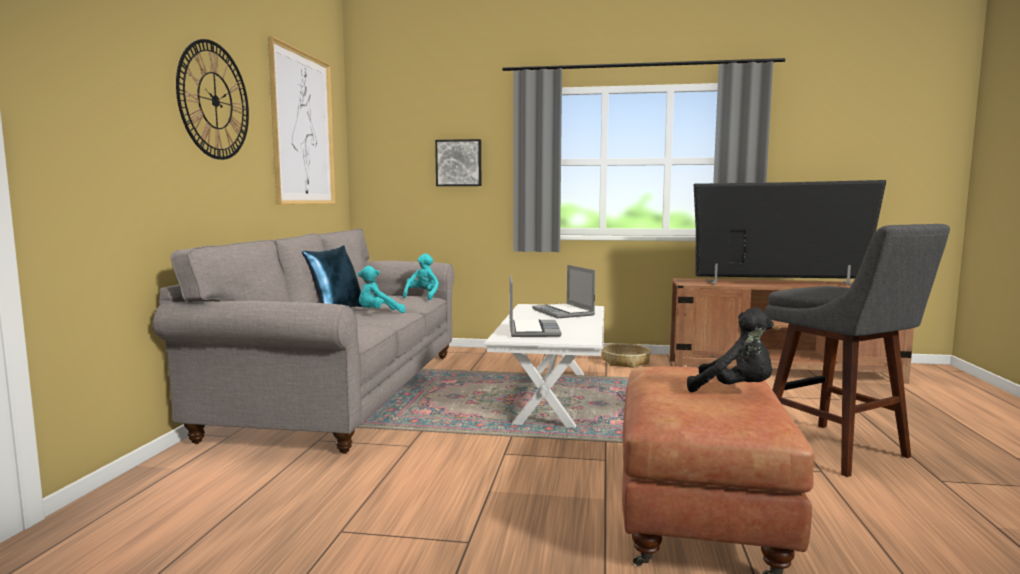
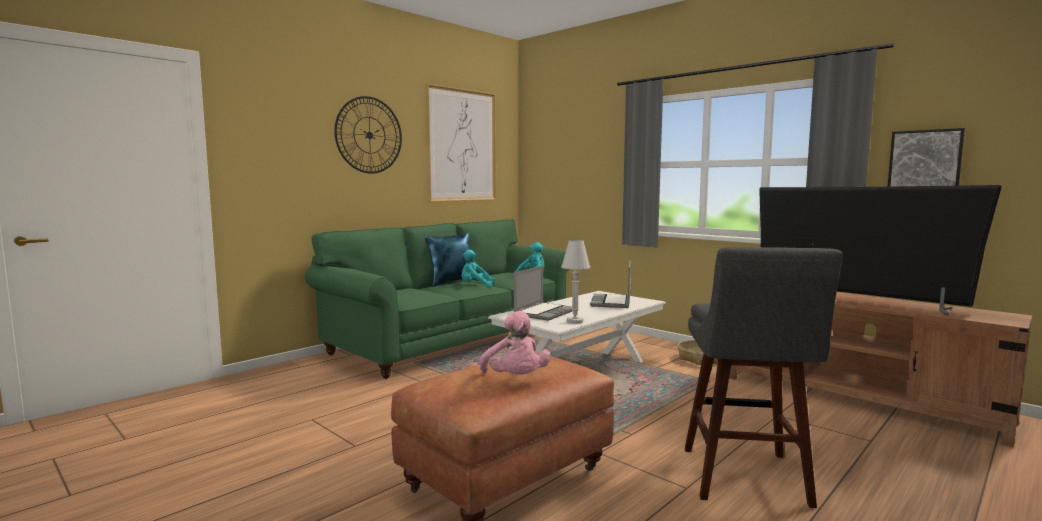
camera: 35 degrees right, 0 degrees up
grey sofa [152,229,454,454] -> green sofa [305,219,569,379]
picture [435,139,481,186] -> picture moved to [888,128,965,187]
black plush toy [687,307,774,392] -> pink plush toy [479,311,551,375]
none -> white table lamp [561,240,590,324]

